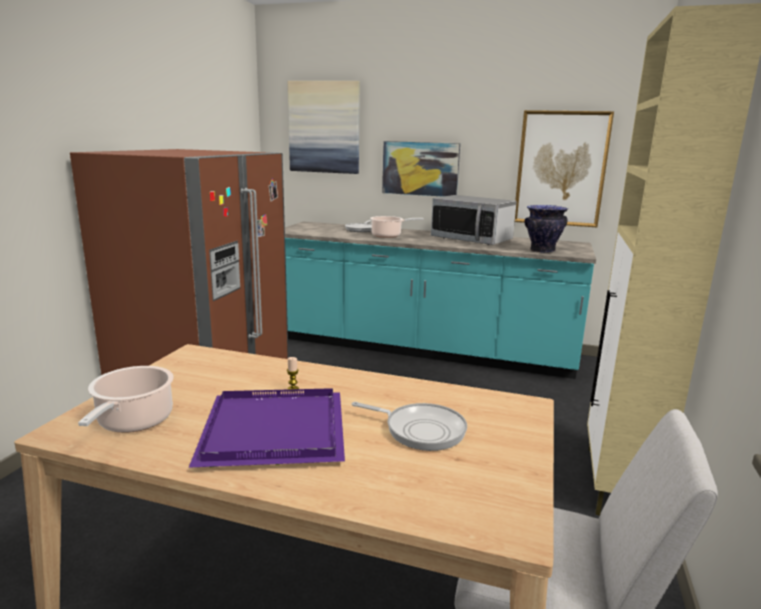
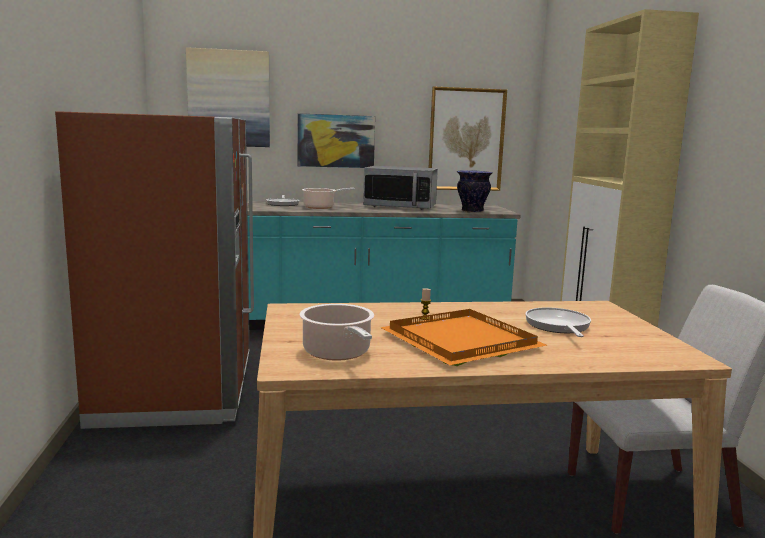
camera: 25 degrees left, 5 degrees down
purple tray [189,388,345,468] -> orange tray [380,309,547,366]
frying pan [352,402,467,451] -> frying pan turned 90 degrees counterclockwise [525,307,591,337]

